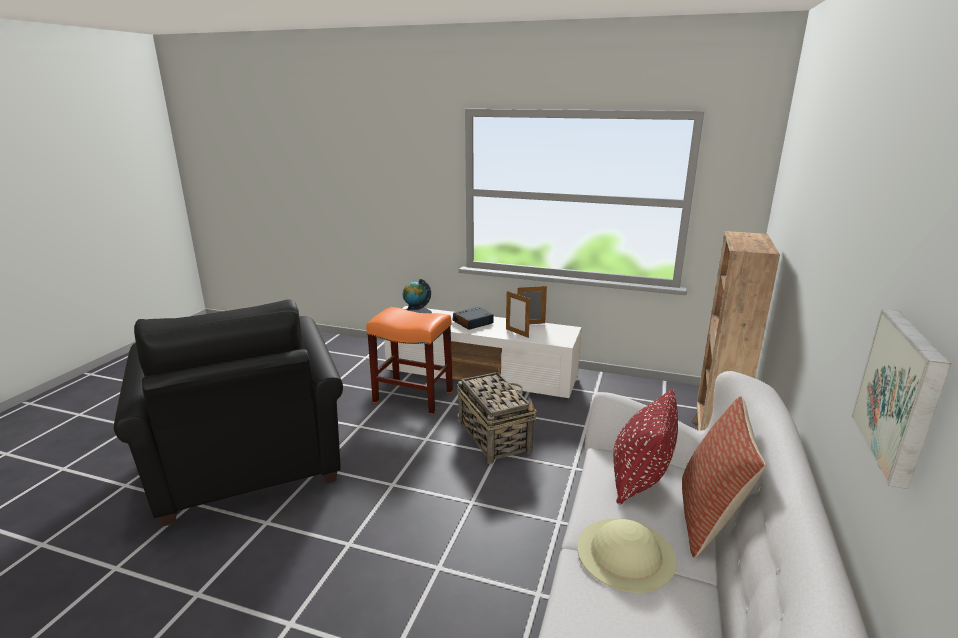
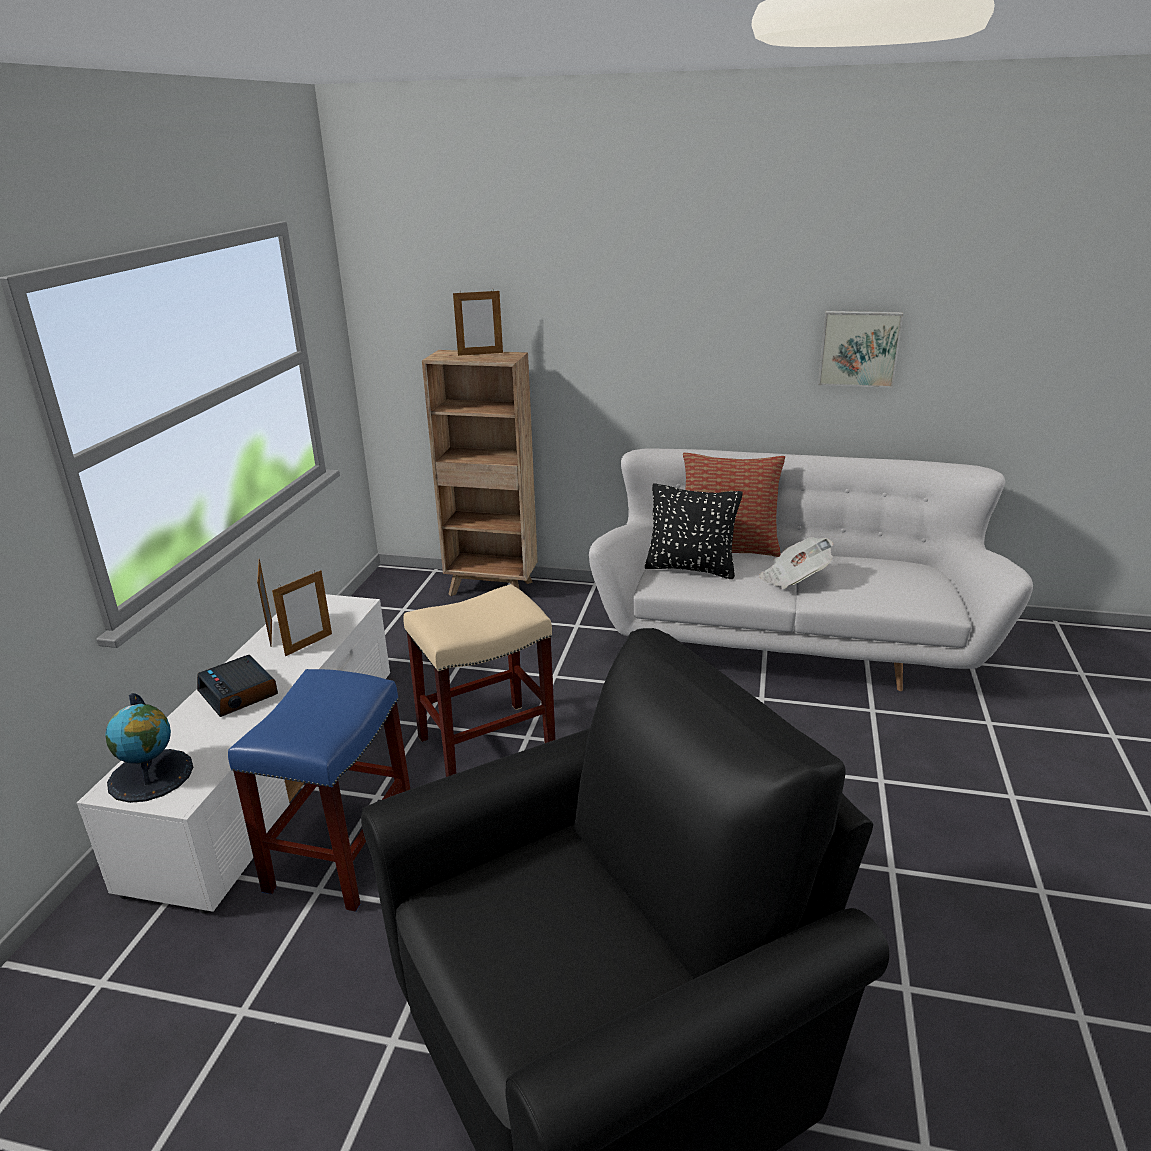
camera: 95 degrees left, 5 degrees up
orange stool [366,307,453,414] -> blue stool [228,669,410,912]
basket [457,367,537,464] -> beige stool [403,584,555,777]
beige hat [577,519,677,593] -> newspaper [759,537,834,589]
red pillow [613,388,678,505] -> black pillow [645,484,742,579]
none -> picture frame [453,289,503,356]

